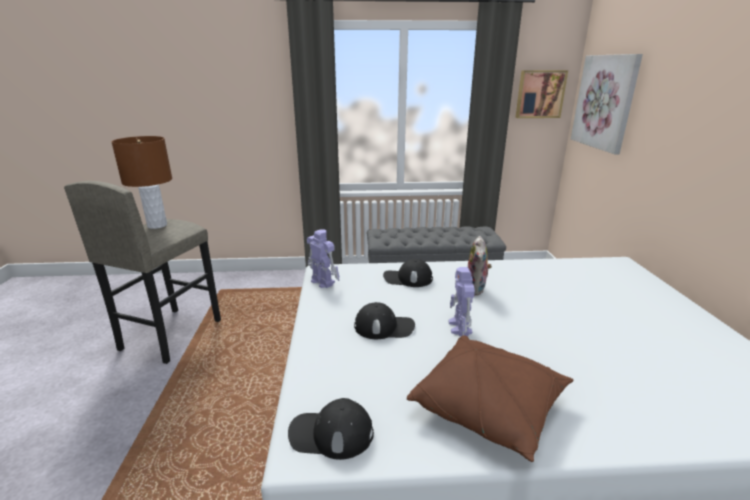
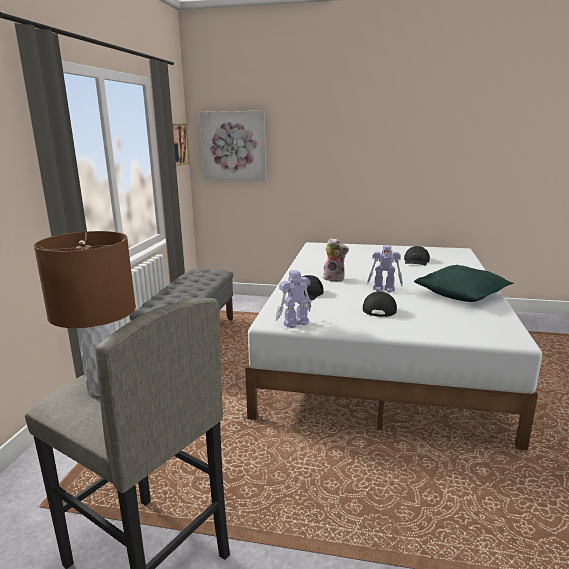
camera: 75 degrees left, 5 degrees down
black cap [288,398,374,460] -> black cap moved to [404,246,430,265]
brown pillow [407,335,574,462] -> green pillow [414,265,513,302]

